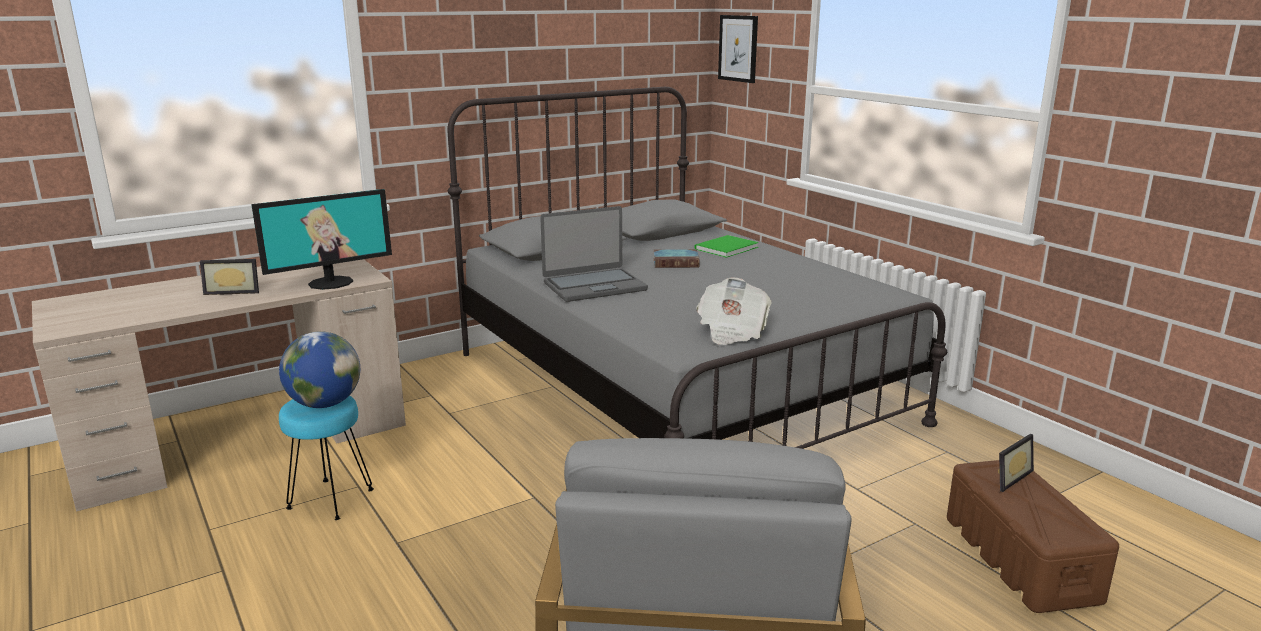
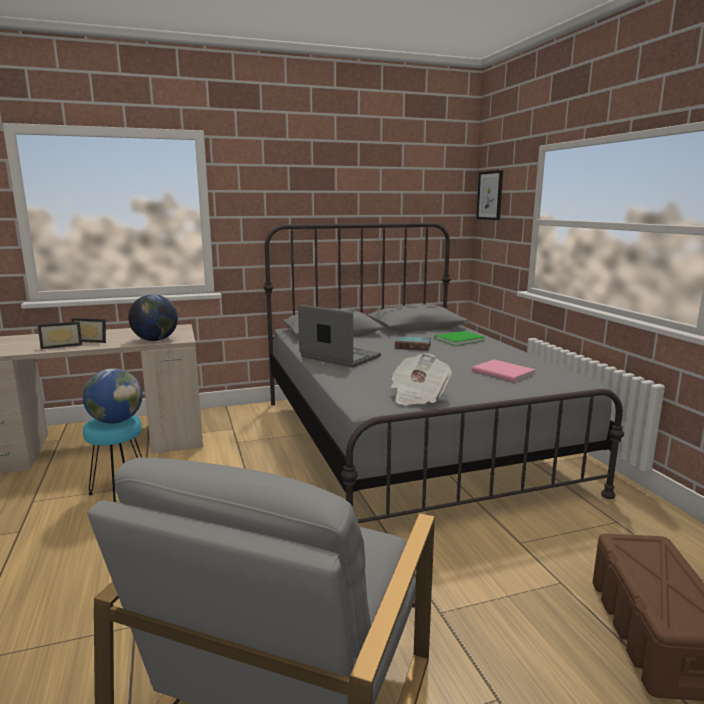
camera: 15 degrees right, 5 degrees down
monitor [251,189,392,290] -> globe [128,295,178,341]
laptop [540,206,648,302] -> laptop turned 135 degrees counterclockwise [298,304,381,367]
picture frame [998,434,1034,492] -> picture frame moved to [37,321,82,349]
none -> pink book [472,360,536,382]

